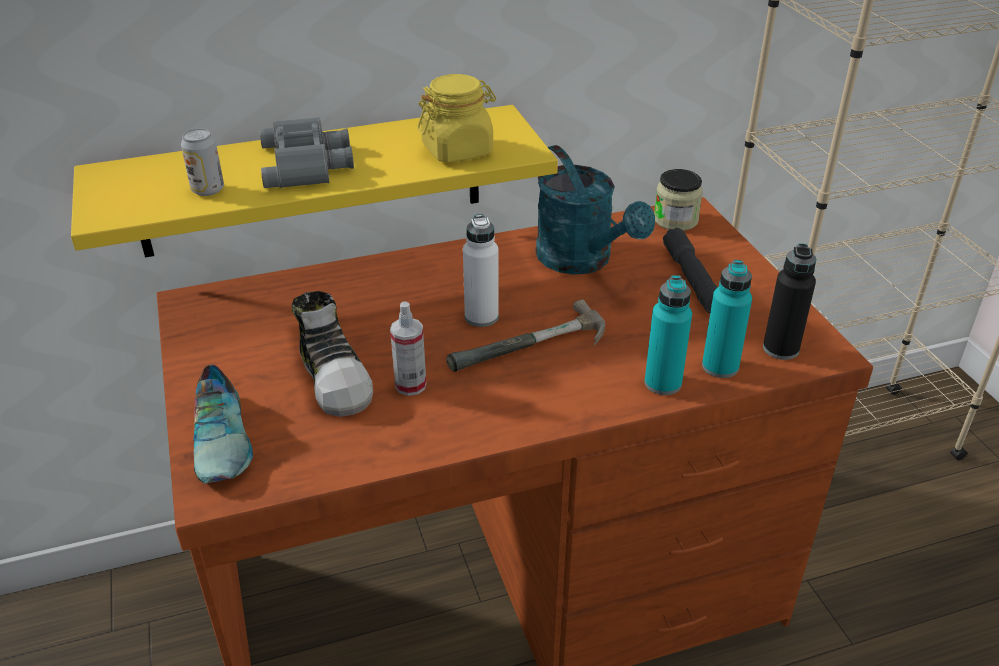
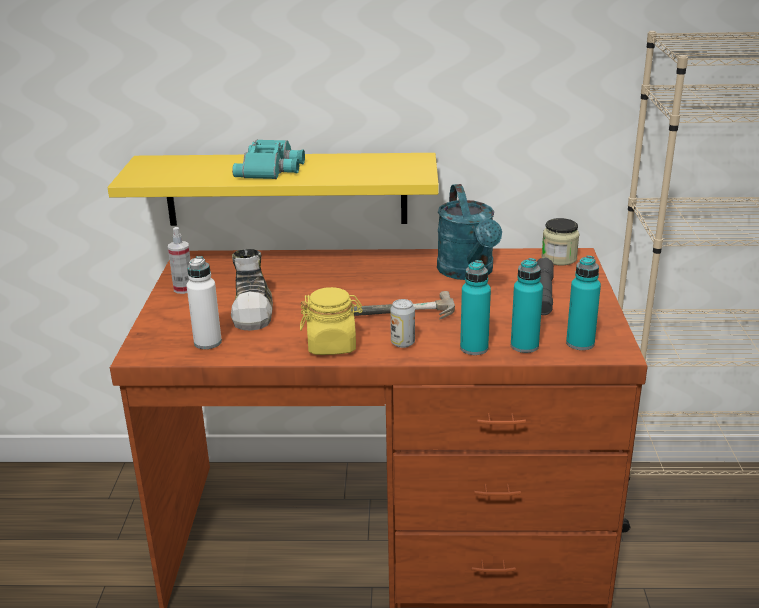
camera: 20 degrees right, 10 degrees down
can [181,128,224,196] -> can moved to [390,299,415,348]
shoe [193,365,253,483] -> none
grey binoculars [259,117,354,188] -> turquoise binoculars [232,140,305,179]
spray bottle [390,301,426,396] -> spray bottle moved to [168,227,191,294]
yellow jar [418,74,496,163] -> yellow jar moved to [300,287,363,355]
white bottle [463,214,499,327] -> white bottle moved to [186,256,222,349]
black bottle [763,243,816,360] -> turquoise bottle [566,256,601,350]

